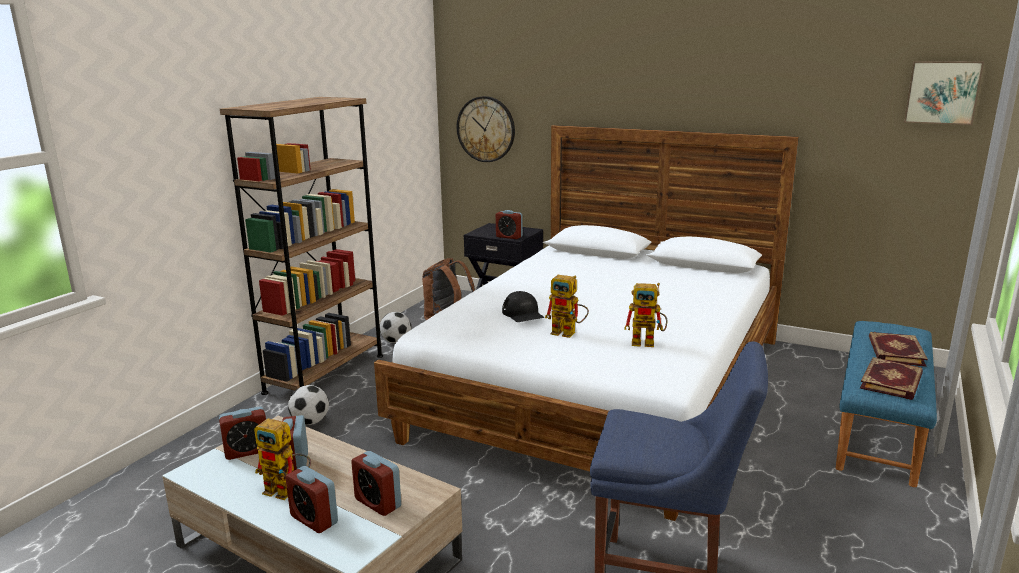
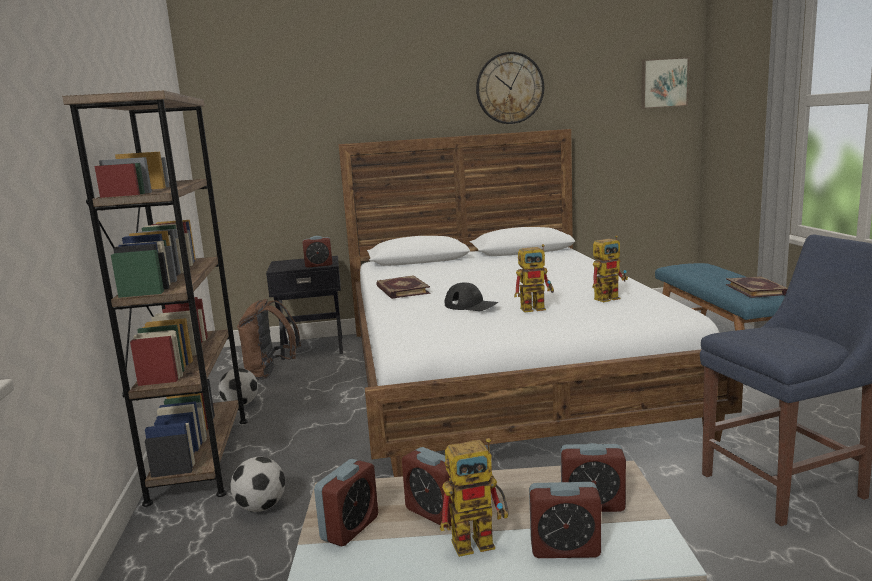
camera: 35 degrees left, 5 degrees down
wall clock [457,96,515,162] -> wall clock moved to [476,52,544,124]
book [869,332,928,367] -> book moved to [376,275,430,299]

